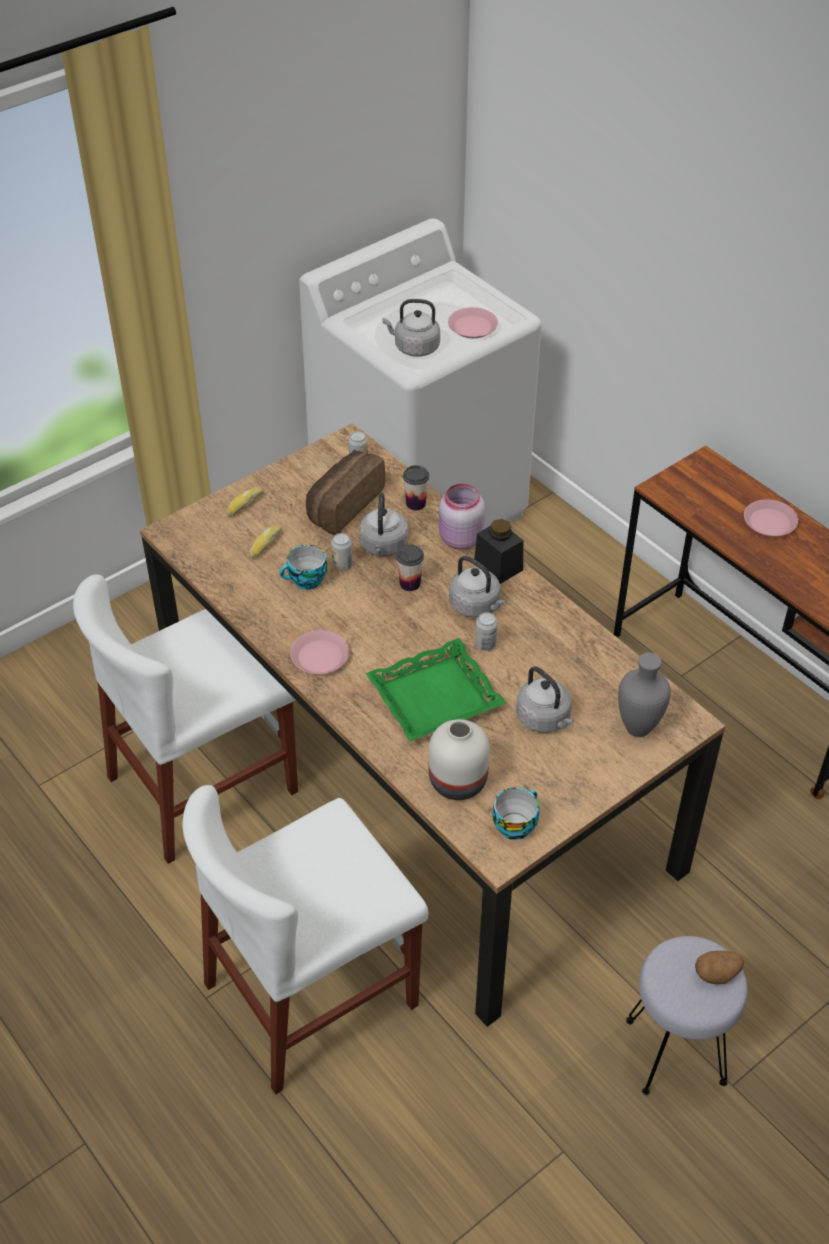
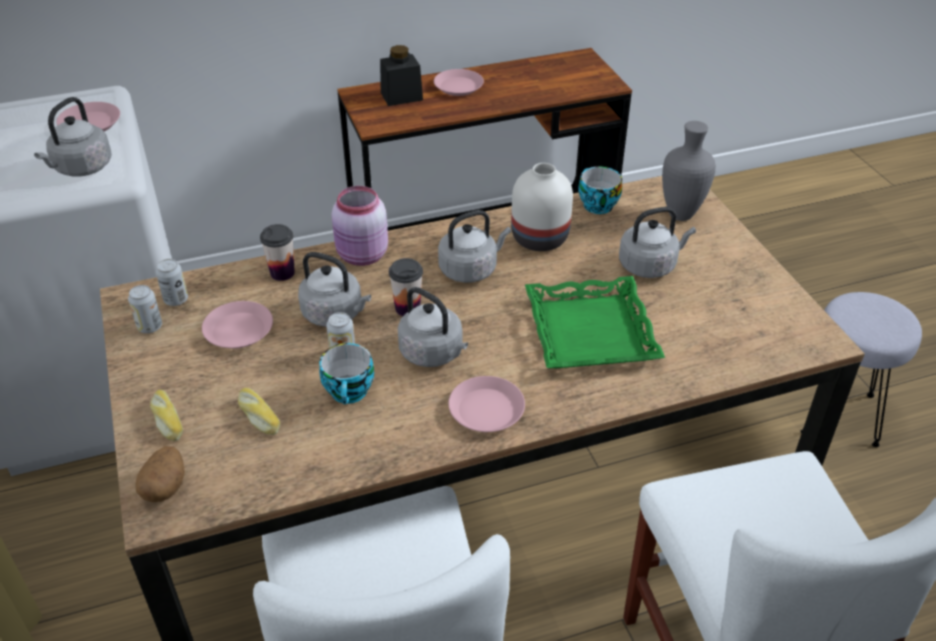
camera: 70 degrees left, 5 degrees down
bread [306,451,385,535] -> pink plate [202,301,273,349]
white vase [429,719,490,800] -> white vase moved to [511,163,573,251]
black jar [474,519,523,584] -> black jar moved to [380,45,423,106]
can [475,612,498,651] -> can moved to [128,285,162,333]
cup [492,788,539,840] -> cup moved to [579,167,622,214]
potato [695,951,744,984] -> potato moved to [135,446,185,502]
none -> grey kettle [398,287,468,367]

